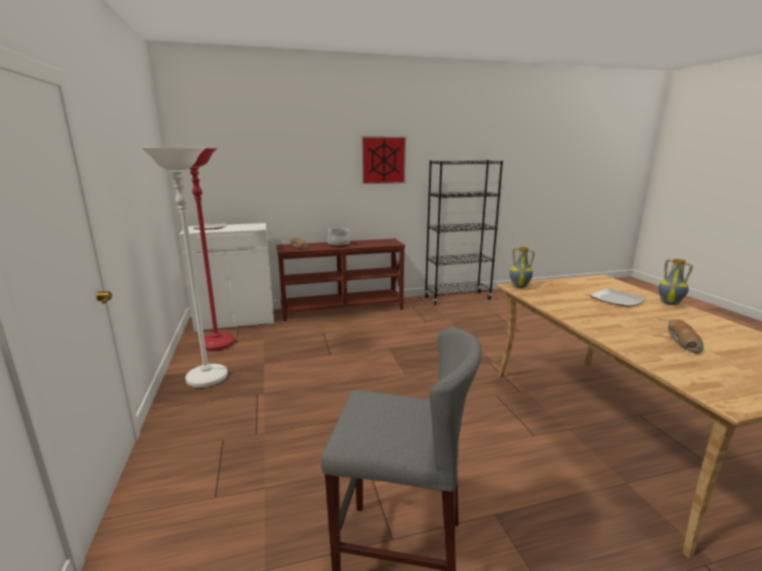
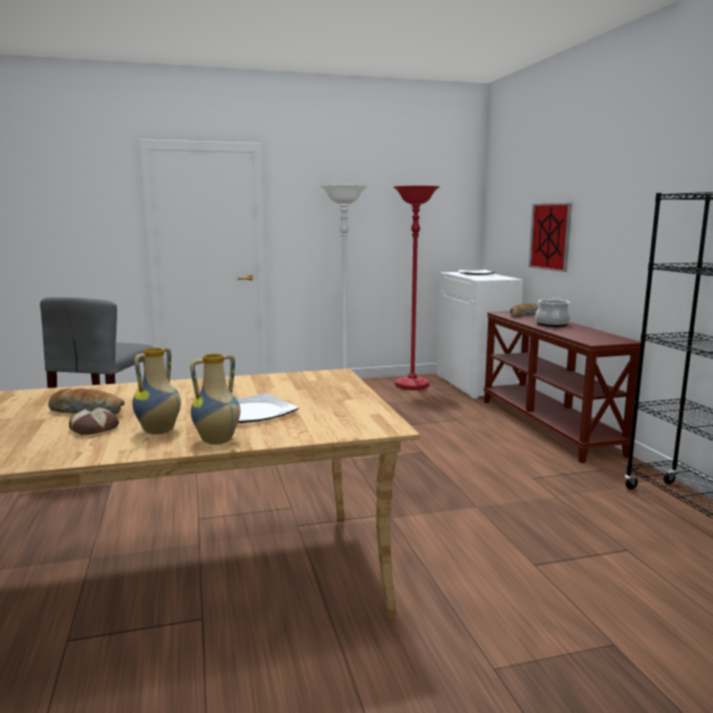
camera: 90 degrees right, 5 degrees down
picture [361,136,406,184] -> picture moved to [529,203,572,272]
vase [510,247,535,288] -> vase moved to [132,348,181,435]
none -> bread [69,407,119,435]

